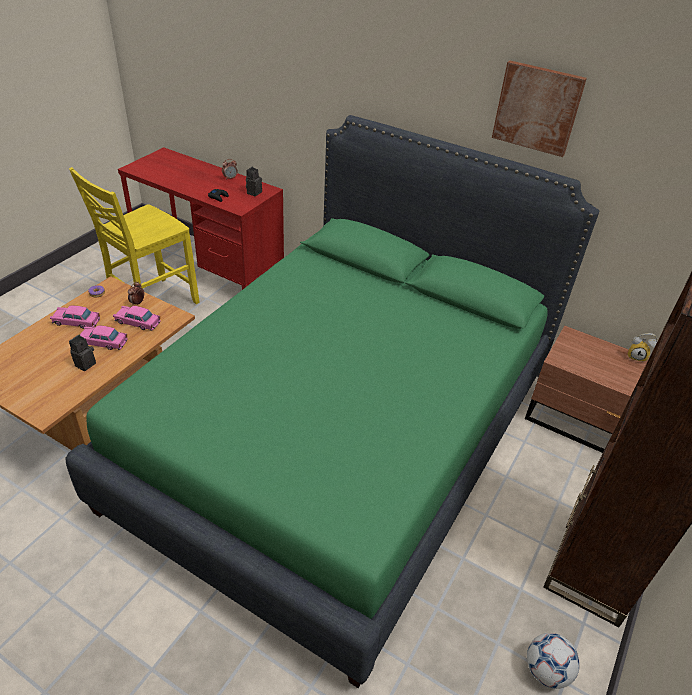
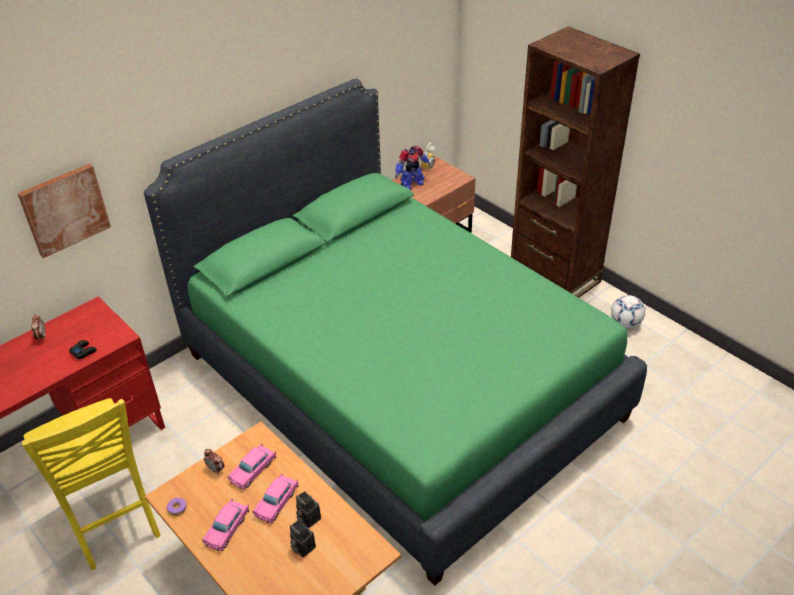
camera: 70 degrees left, 0 degrees up
camera [246,166,262,196] -> camera moved to [290,520,316,557]
picture [492,61,587,157] -> picture moved to [17,164,111,258]
none -> toy robot [395,146,431,190]

